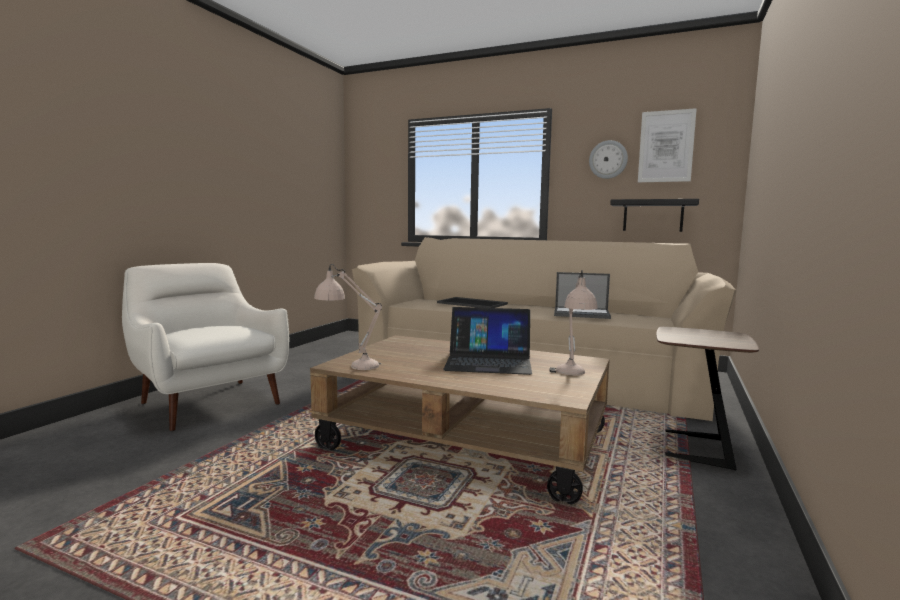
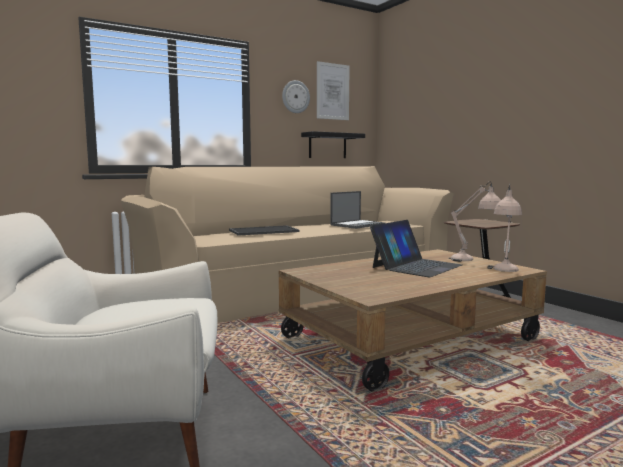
camera: 55 degrees left, 0 degrees up
beige table lamp [314,264,382,370] -> beige table lamp moved to [487,184,522,272]

